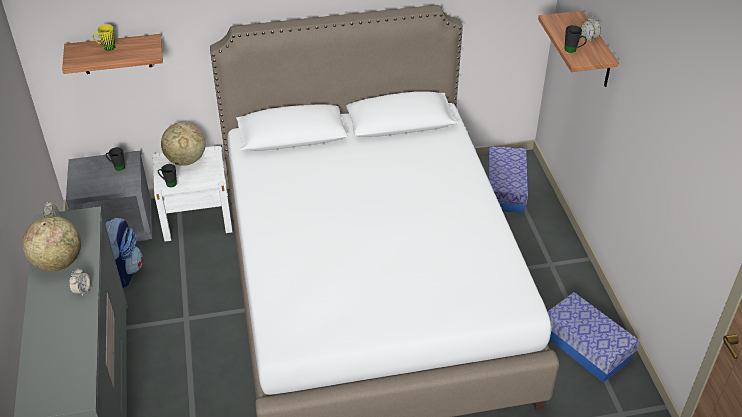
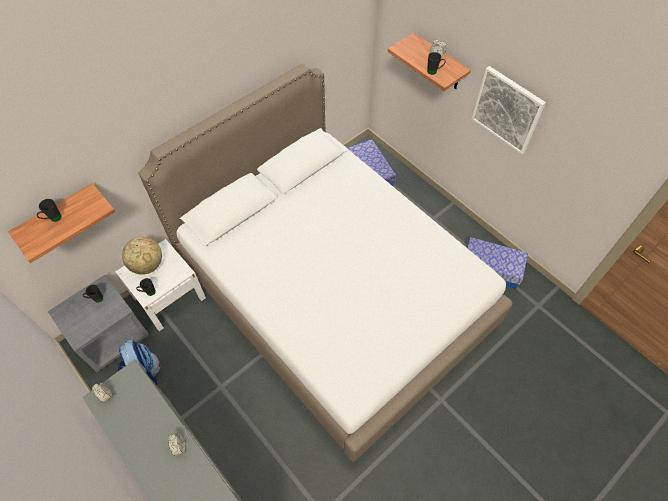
camera: 30 degrees left, 15 degrees up
globe [22,216,81,271] -> none
yellow mug [92,24,116,51] -> black mug [37,199,62,222]
none -> picture [472,66,546,154]

